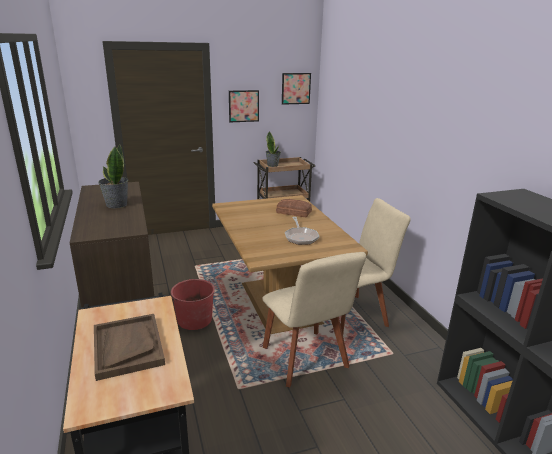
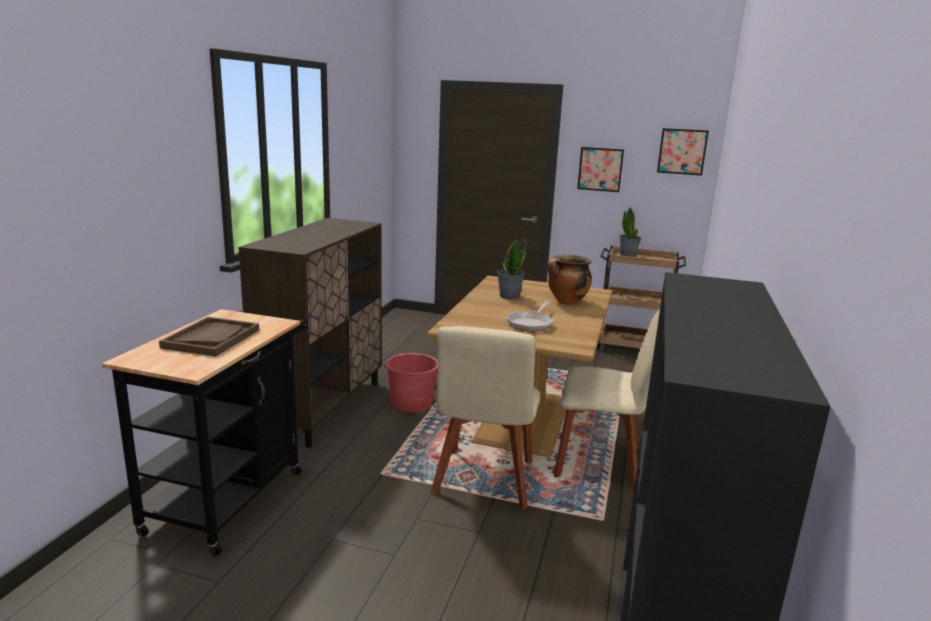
camera: 35 degrees right, 5 degrees down
potted plant [98,144,128,208] -> potted plant moved to [497,238,526,299]
bread [276,199,312,217] -> cooking pot [547,255,592,305]

